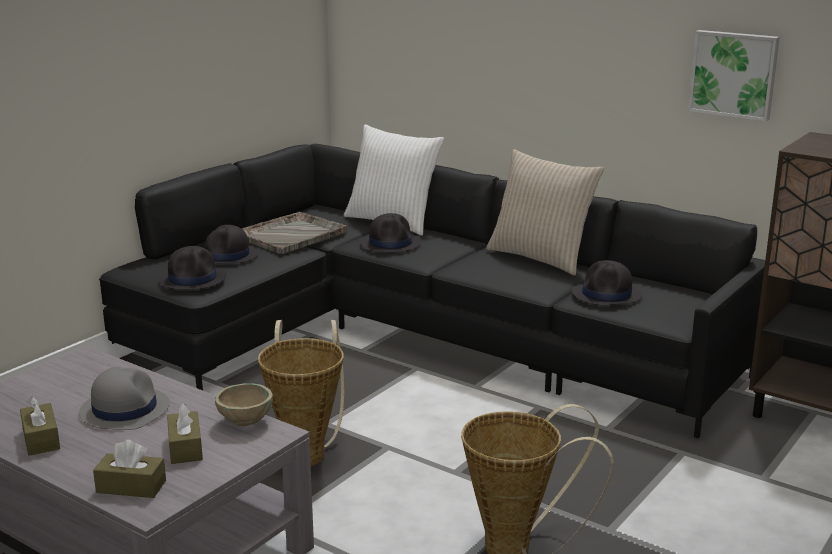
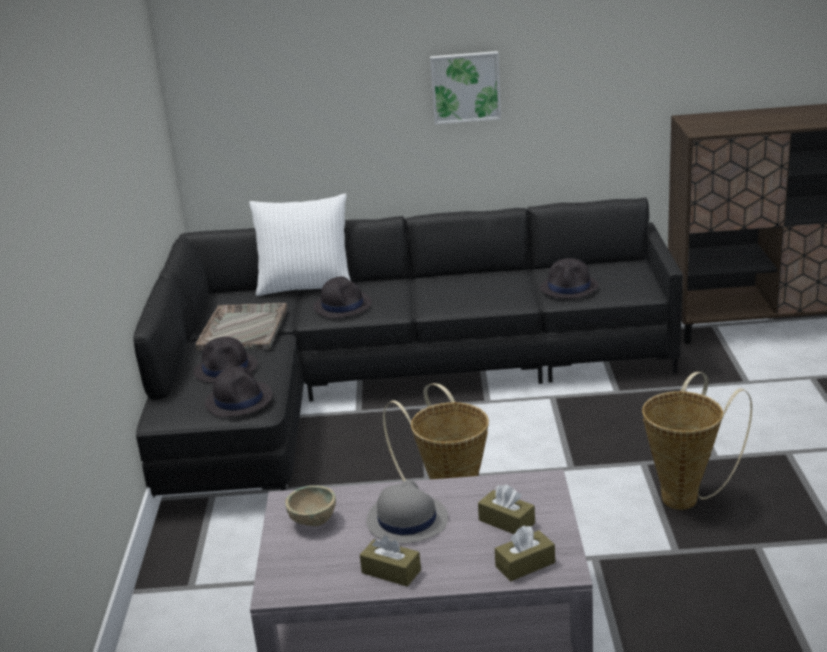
camera: 35 degrees left, 5 degrees up
beige bowl [215,383,273,426] -> beige bowl moved to [285,485,336,526]
beige pillow [486,149,604,276] -> none
picture [688,30,780,121] -> picture moved to [430,51,501,124]

